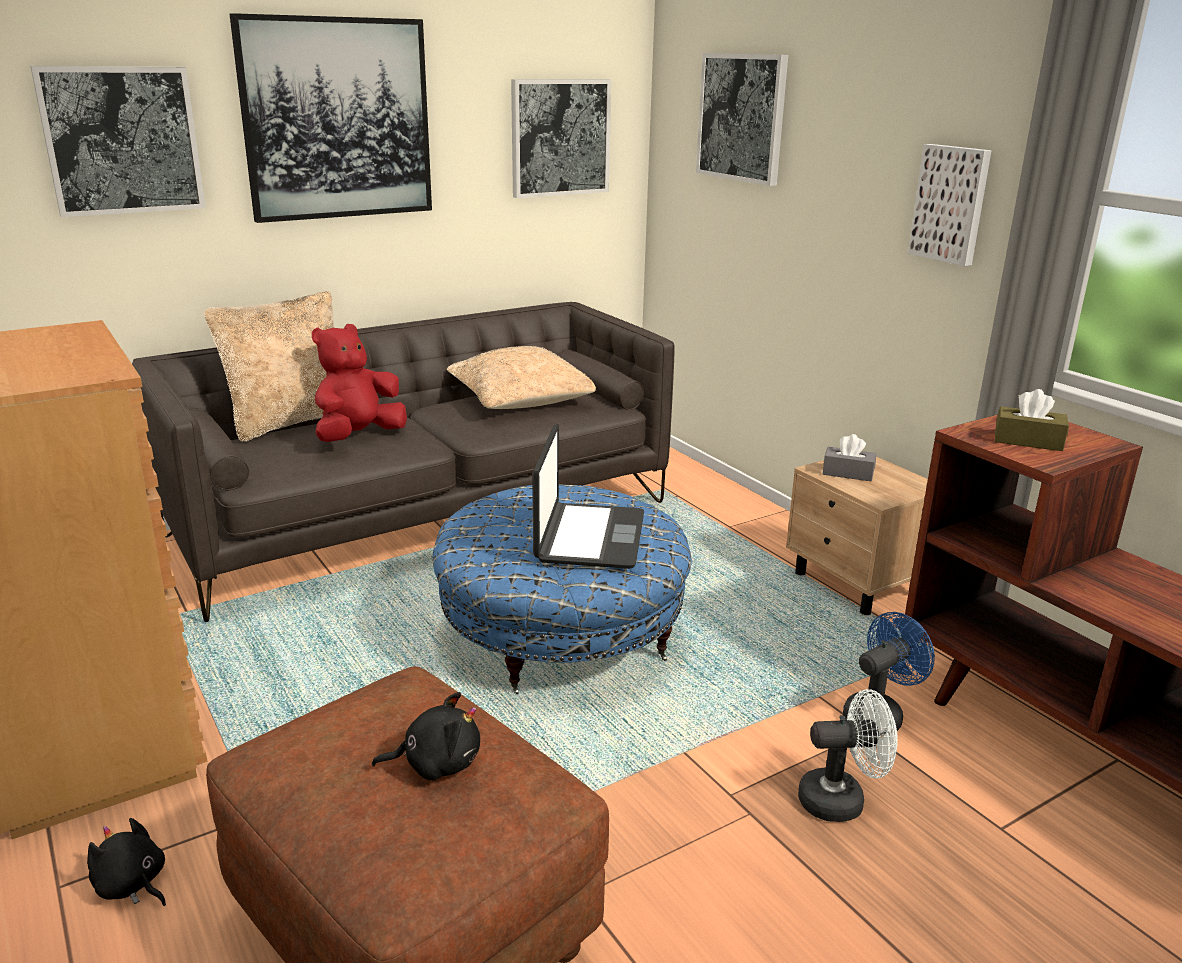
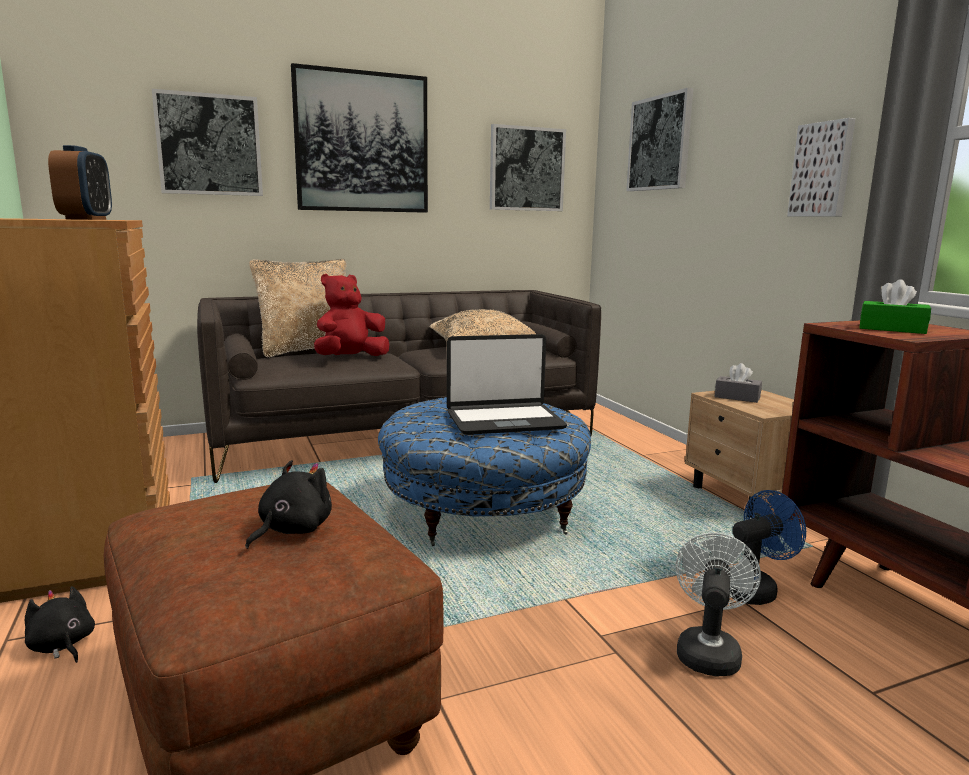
camera: 10 degrees right, 10 degrees down
black plush toy [372,692,480,780] -> black plush toy turned 60 degrees counterclockwise [245,460,332,549]
laptop [532,424,644,569] -> laptop turned 60 degrees clockwise [447,334,567,435]
white fan [798,689,898,822] -> white fan turned 75 degrees counterclockwise [676,533,761,677]
brown tissue box [995,389,1069,451] -> green tissue box [859,279,931,334]
none -> alarm clock [48,145,112,220]

